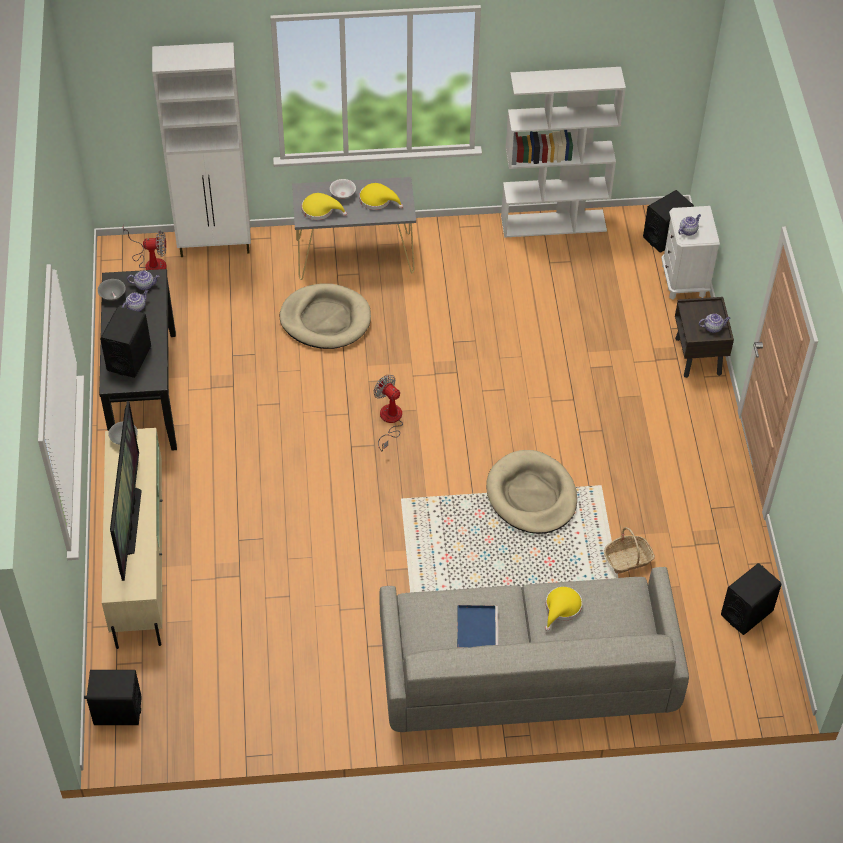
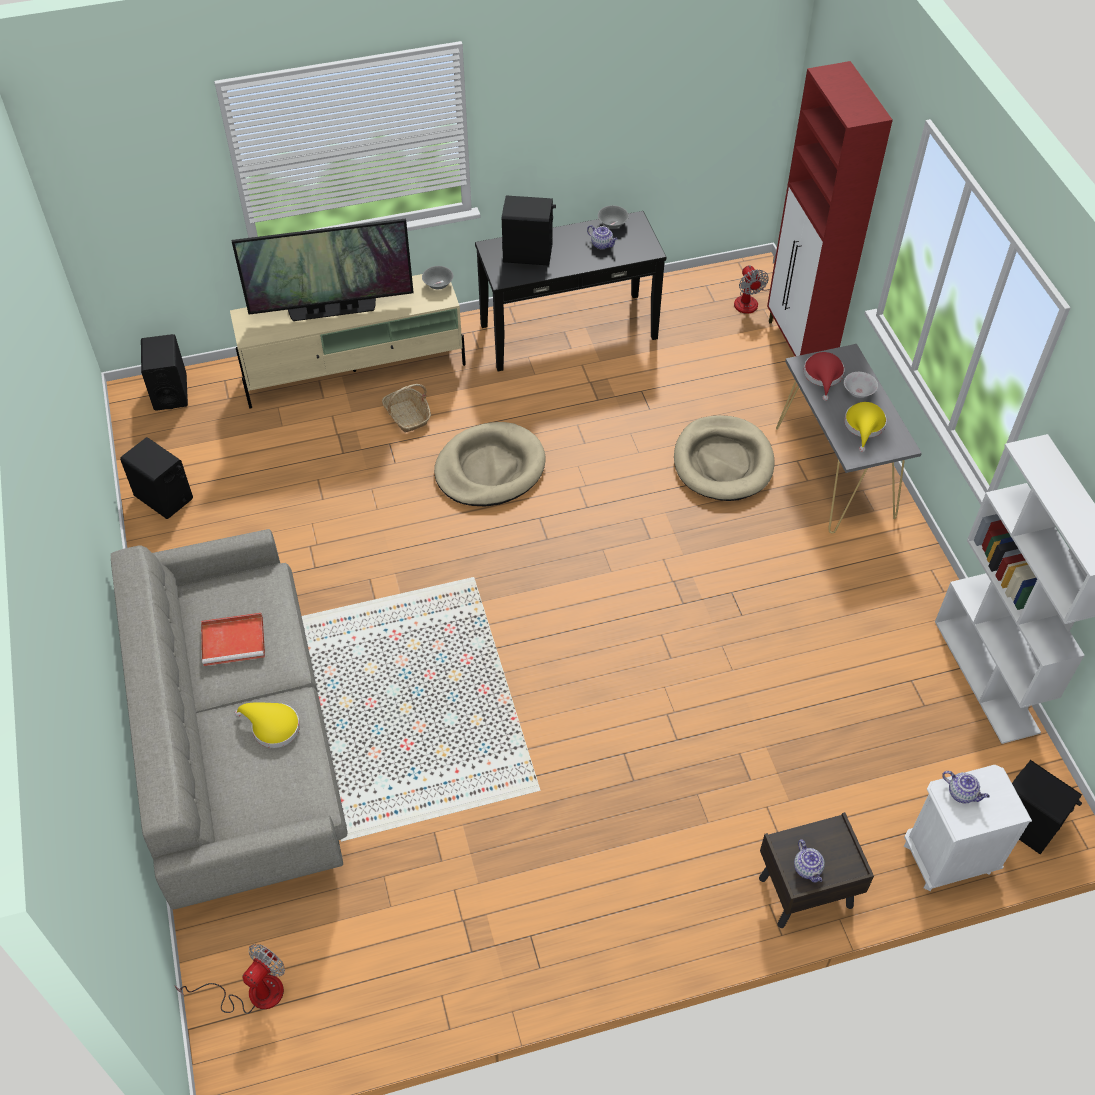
camera: 80 degrees right, 0 degrees up
teapot [127,270,159,290] -> none
white cabinet [152,42,251,257] -> red cabinet [767,61,893,356]
yellow hat [302,193,347,220] -> red hat [804,352,845,401]
fan [374,374,403,451] -> fan moved to [174,944,285,1014]
blue tray [457,605,499,648] -> red tray [201,613,265,666]
beige dog bed [486,450,577,534] -> beige dog bed moved to [434,422,546,507]
basket [604,527,655,574] -> basket moved to [382,384,431,433]
black speaker [721,563,782,635] -> black speaker moved to [120,437,193,519]

